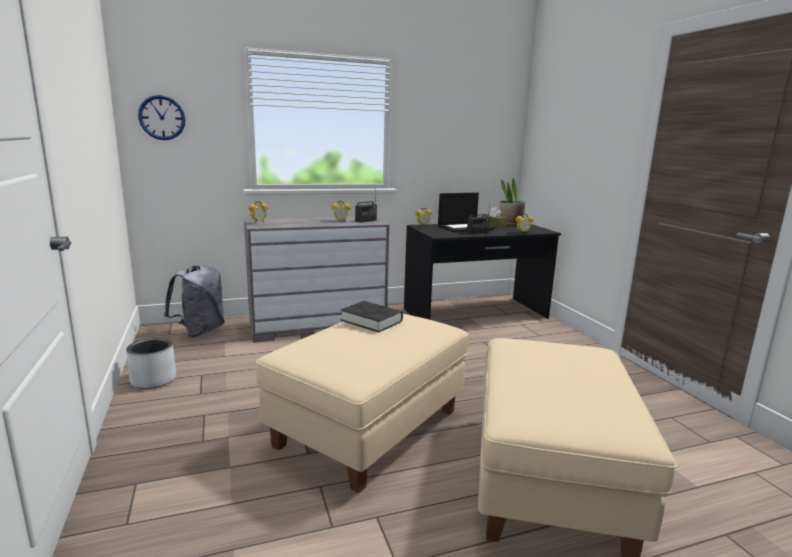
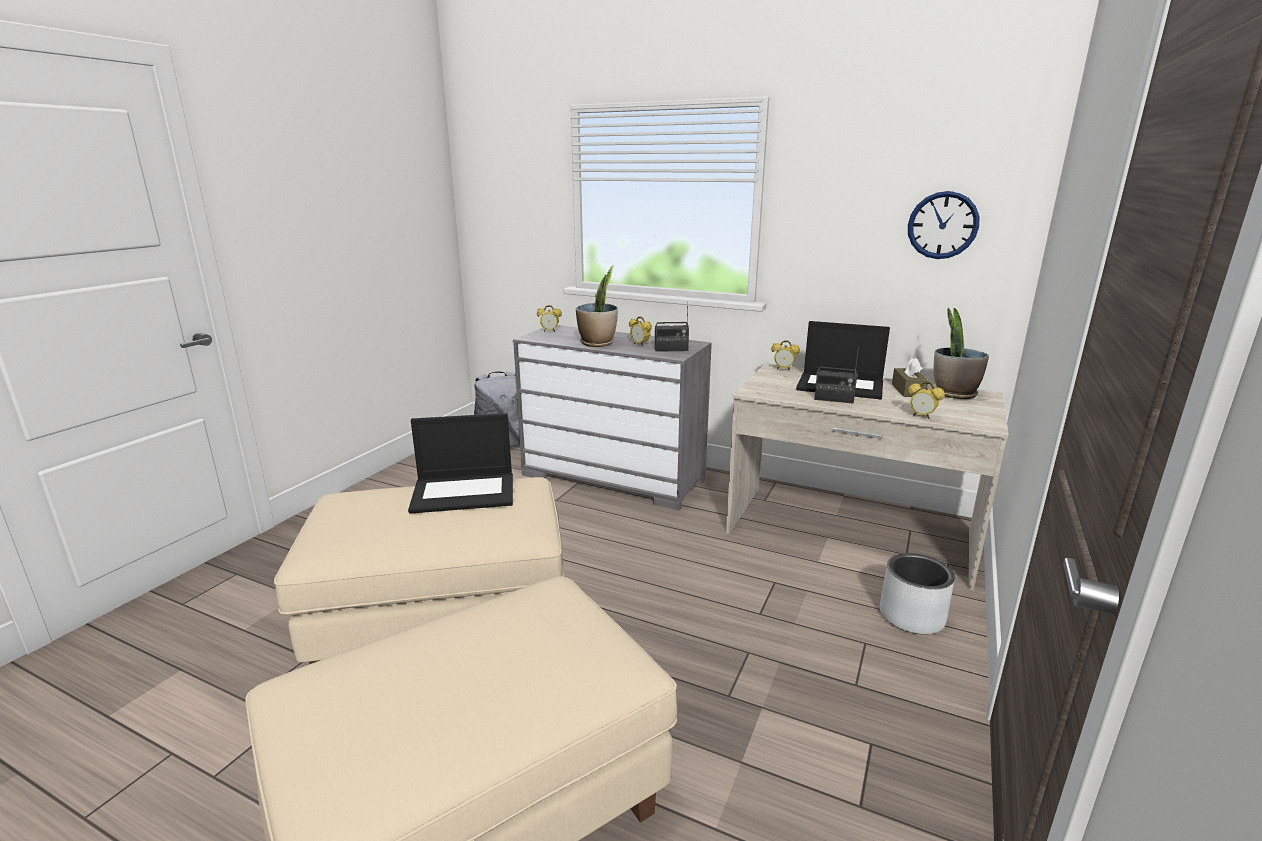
camera: 45 degrees right, 5 degrees up
grey planter [126,338,176,389] -> grey planter moved to [880,553,955,634]
wall clock [138,95,185,140] -> wall clock moved to [908,191,979,259]
black book [341,301,403,332] -> laptop [408,413,513,514]
black desk [404,224,561,320] -> beige desk [726,364,1009,591]
none -> potted plant [576,265,618,347]

